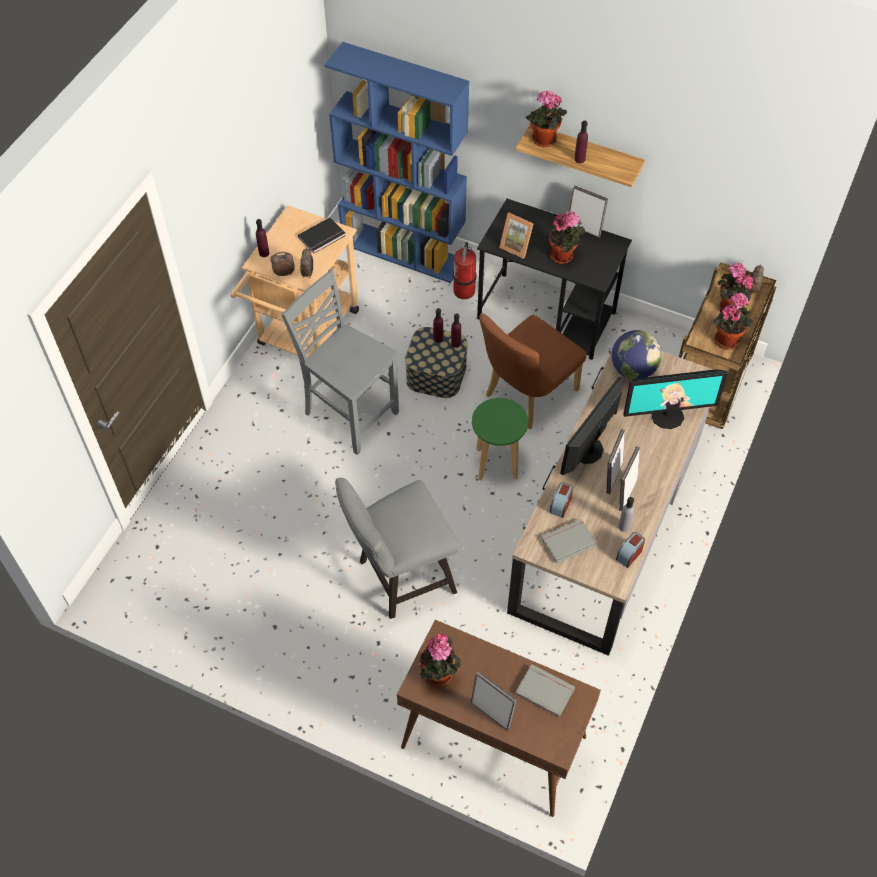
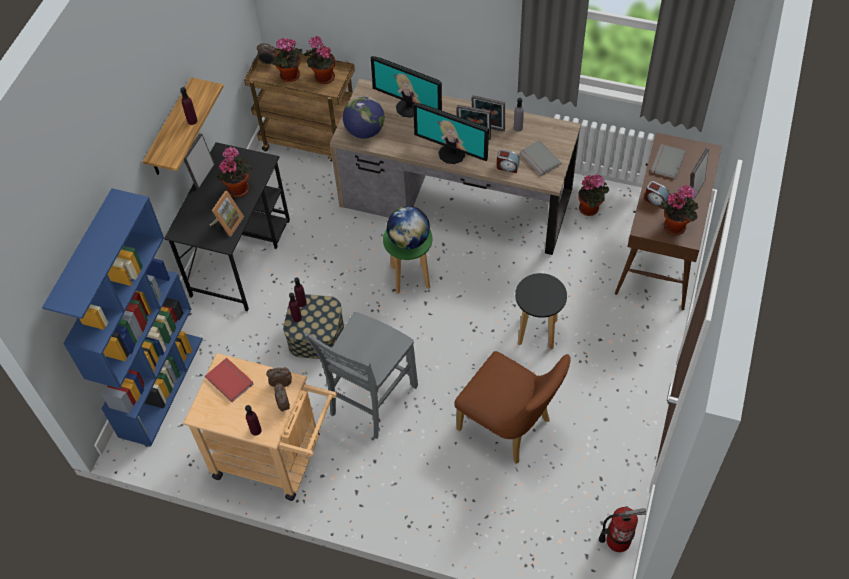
camera: 95 degrees left, 0 degrees up
black book [298,217,346,253] -> red book [205,358,254,402]
grey chair [335,478,460,619] -> black stool [515,273,567,350]
fire extinguisher [453,242,477,299] -> fire extinguisher moved to [599,506,646,552]
brown chair [479,313,587,429] -> brown chair moved to [454,351,571,464]
potted plant [526,91,567,147] -> potted plant moved to [578,174,609,216]
alarm clock [616,532,645,568] -> alarm clock moved to [644,181,669,207]
monitor [623,369,728,429] -> monitor turned 135 degrees clockwise [371,56,442,118]
none -> globe [387,206,430,249]

